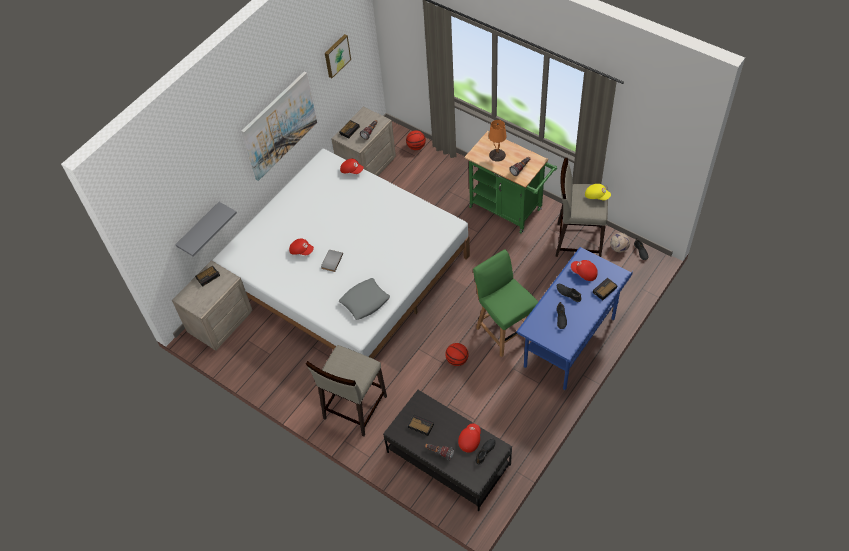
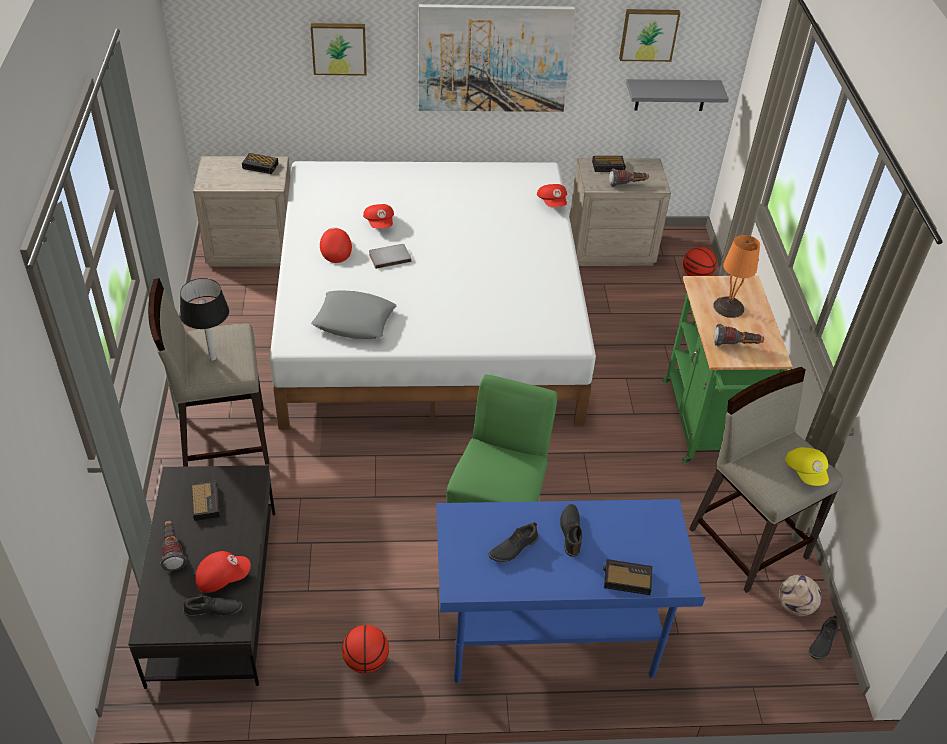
camera: 45 degrees right, 10 degrees down
grey shelf [175,202,237,256] -> grey shelf moved to [626,79,729,111]
basketball [445,343,468,366] -> basketball moved to [342,625,389,673]
red cap [571,260,598,281] -> red cap moved to [320,228,352,263]
none -> table lamp [180,278,229,361]
none -> picture [311,23,367,76]

